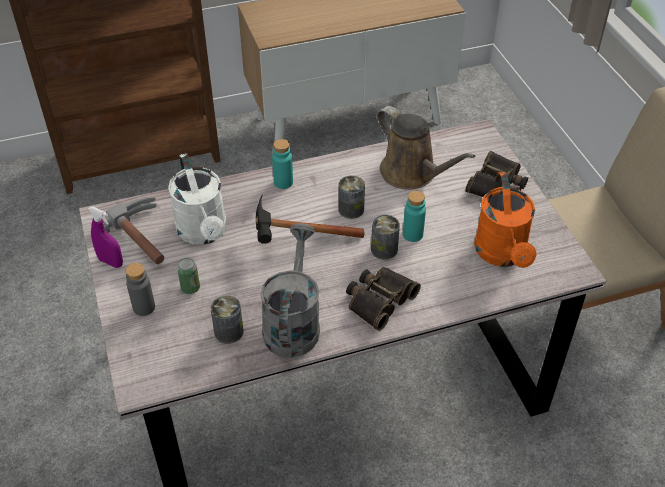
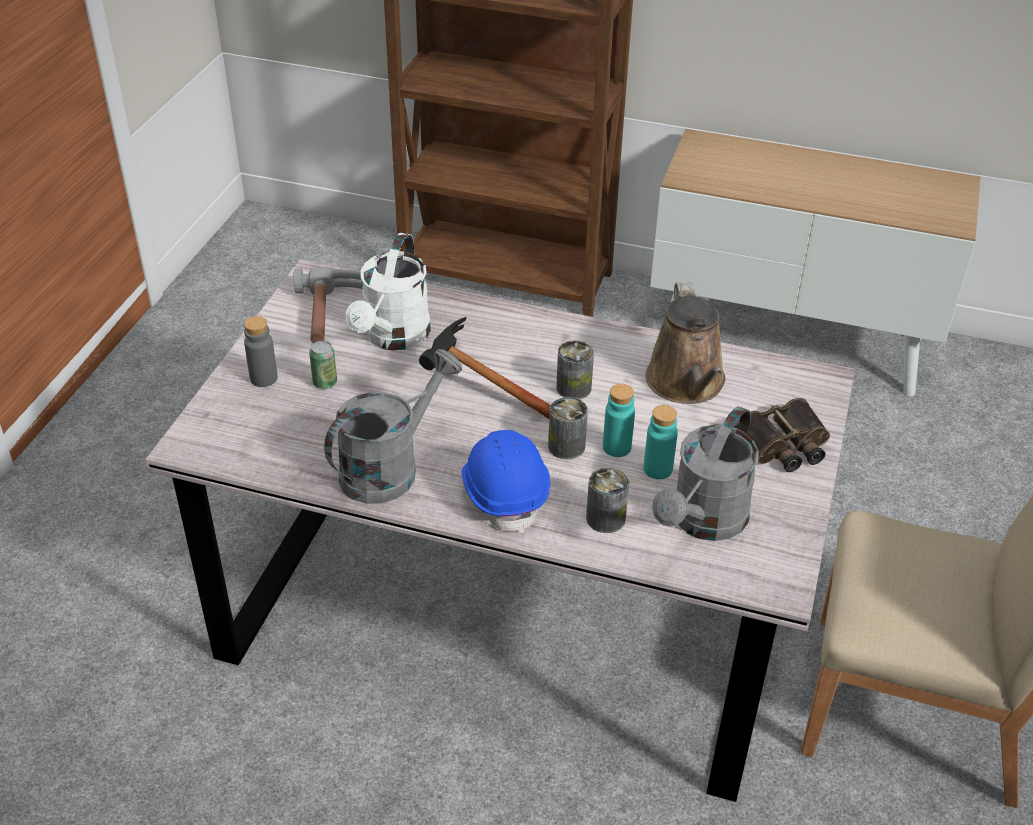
camera: 35 degrees right, 5 degrees down
purple spray bottle [88,206,123,268] -> none
can [210,295,244,344] -> can moved to [586,467,629,533]
turquoise bottle [272,139,293,189] -> turquoise bottle moved to [644,405,678,479]
binoculars [346,267,421,331] -> blue hard hat [462,430,550,534]
orange watering can [474,172,536,268] -> grey watering can [652,406,759,541]

